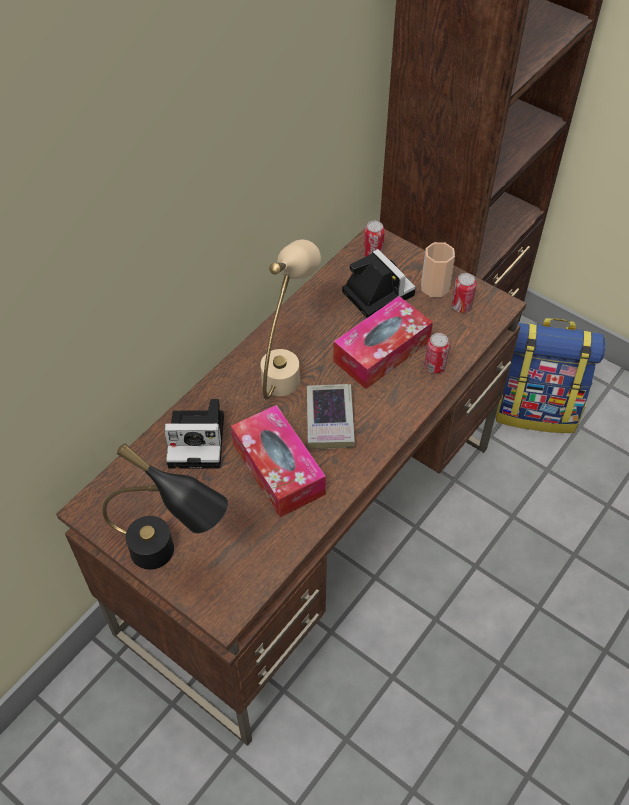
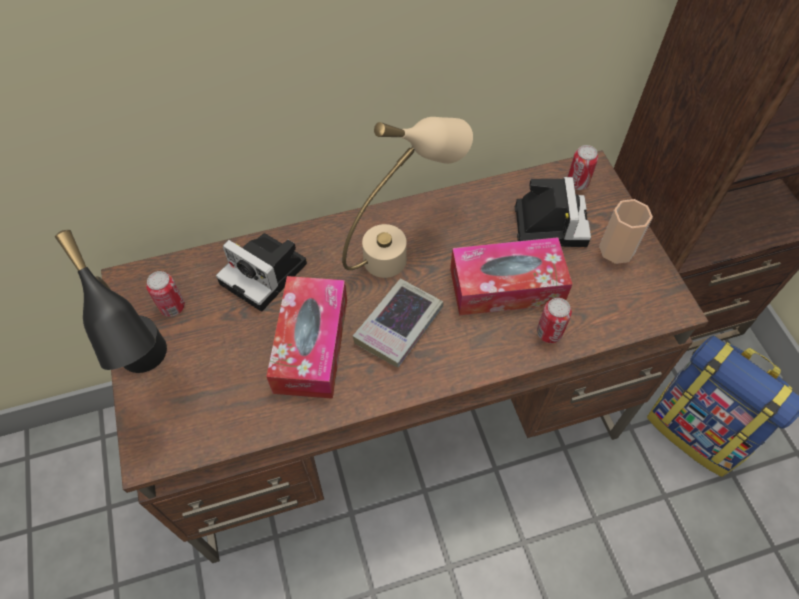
camera: 35 degrees right, 5 degrees up
can [452,273,477,313] -> can moved to [146,271,185,317]

